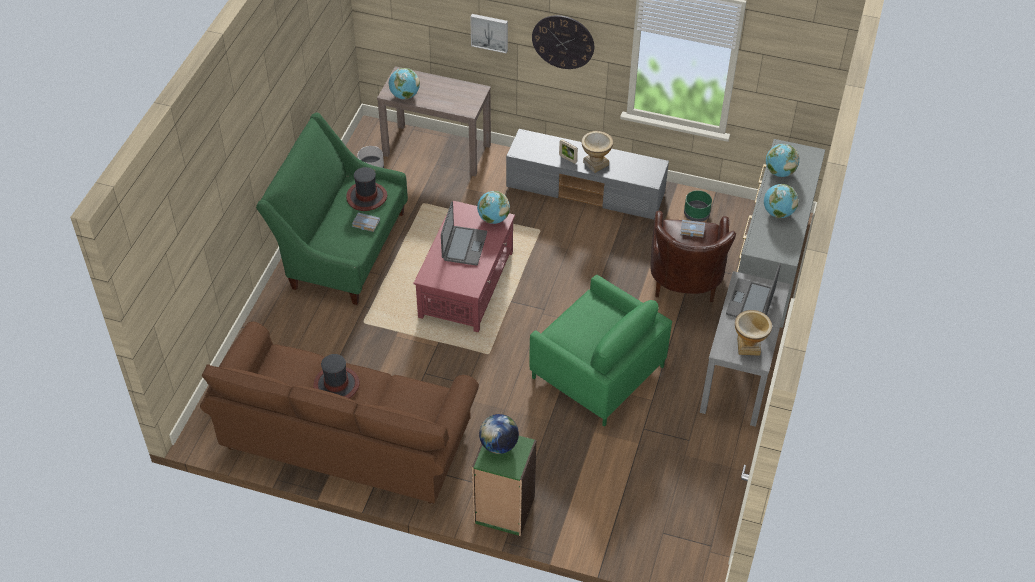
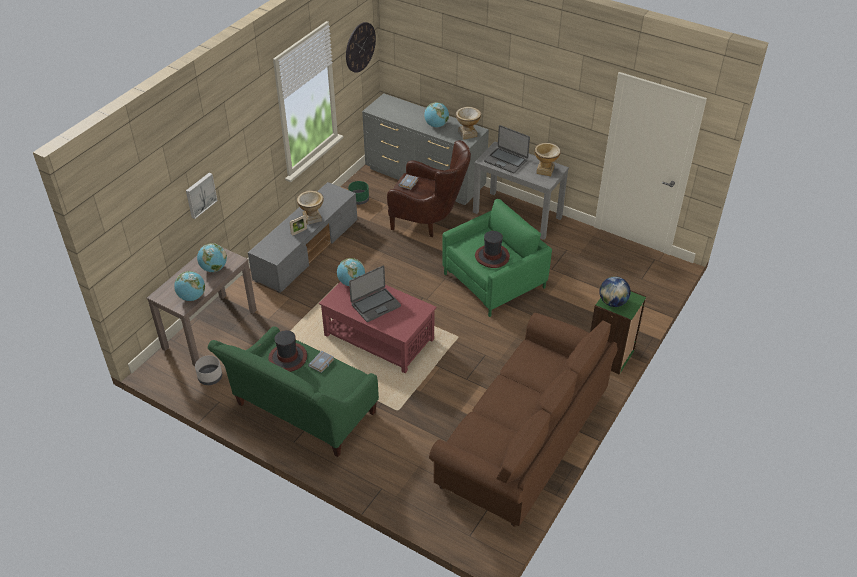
camera: 75 degrees left, 5 degrees down
hat [313,354,360,398] -> hat moved to [475,231,510,268]
laptop [441,202,487,265] -> laptop turned 120 degrees clockwise [349,266,401,322]
wall clock [532,15,594,69] -> wall clock moved to [346,22,376,73]
globe [766,144,799,177] -> globe moved to [197,243,227,272]
none -> vase [456,107,481,140]

